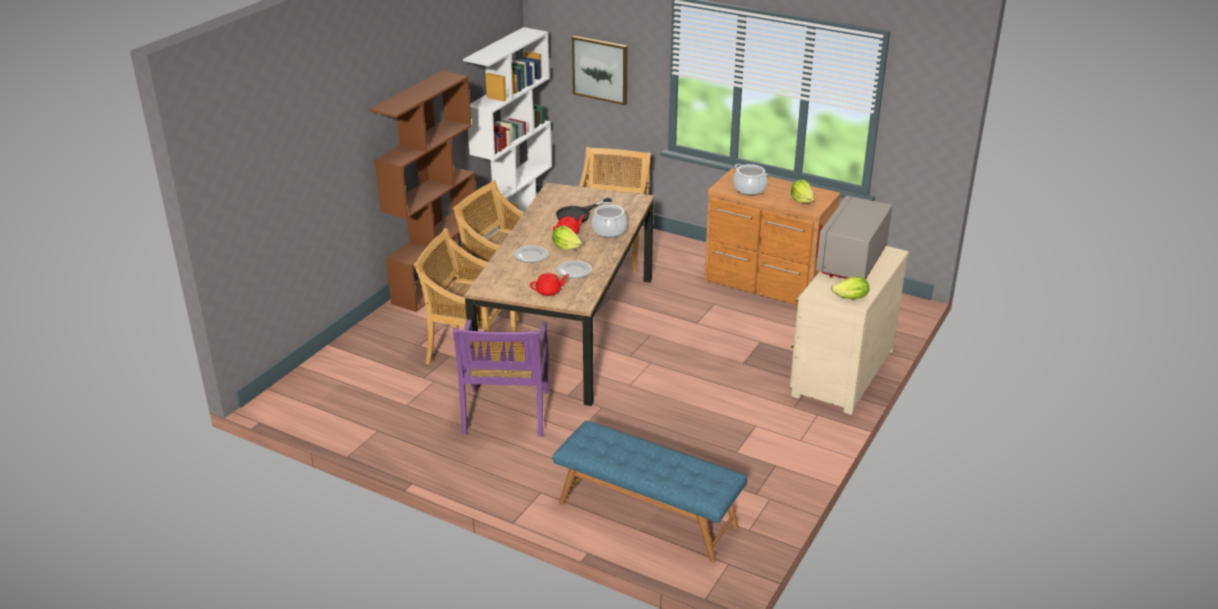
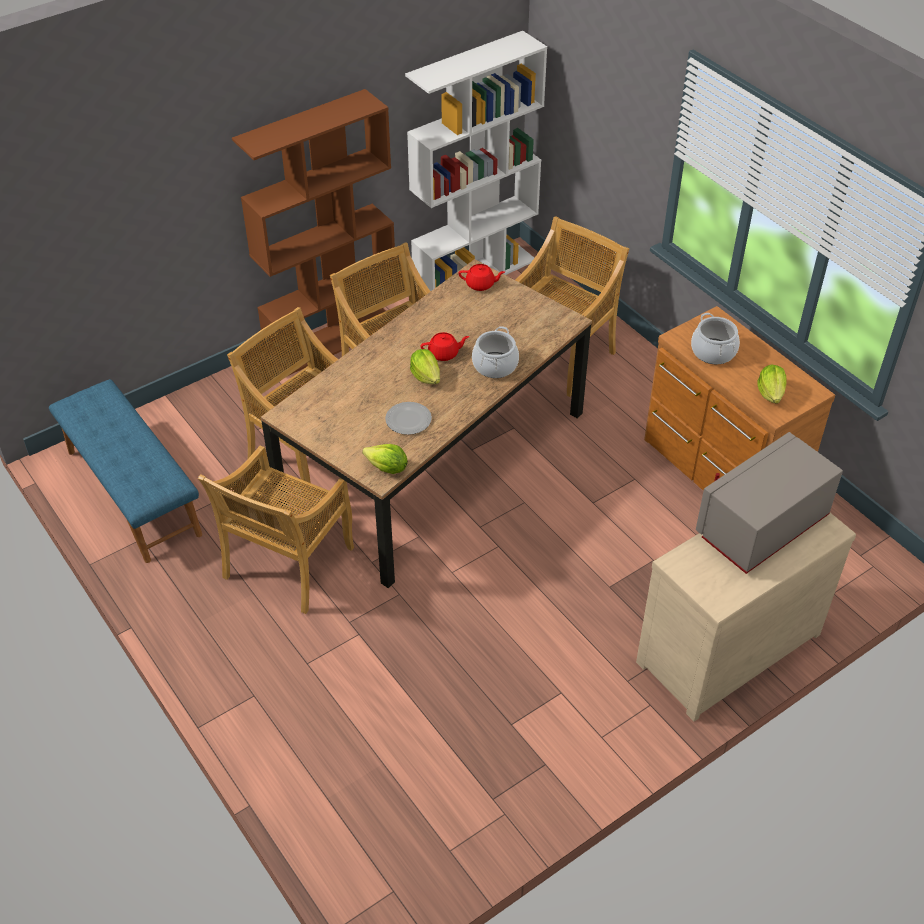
camera: 25 degrees right, 15 degrees up
purple chair [453,319,549,437] -> beige chair [198,446,354,614]
plate [514,245,548,263] -> none
red teapot [530,273,569,296] -> red teapot moved to [459,264,505,291]
blue bench [553,421,747,562] -> blue bench moved to [49,379,202,563]
black frying pan [556,198,612,223] -> none
picture [572,36,628,105] -> none
lettuce [831,276,869,299] -> lettuce moved to [362,444,408,474]

